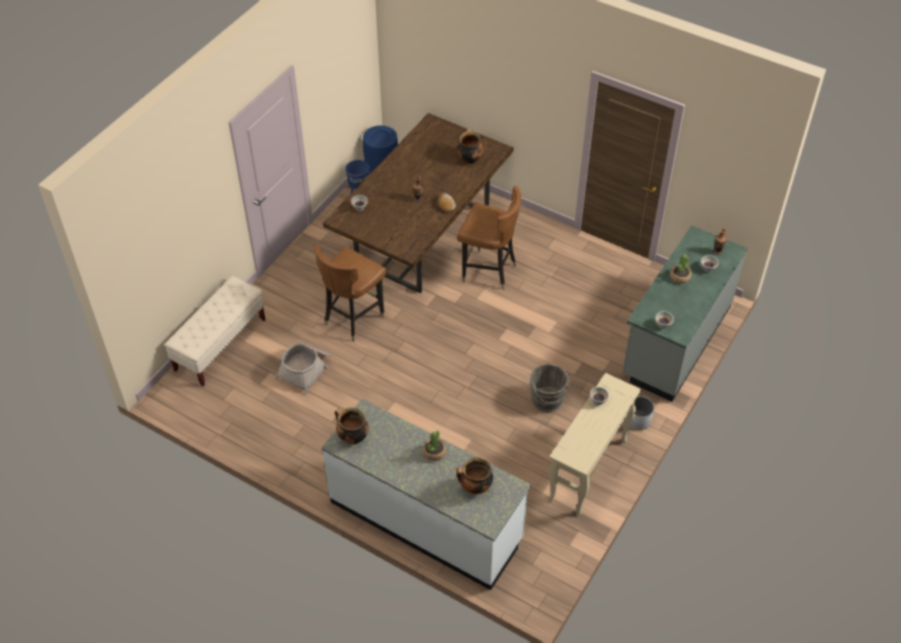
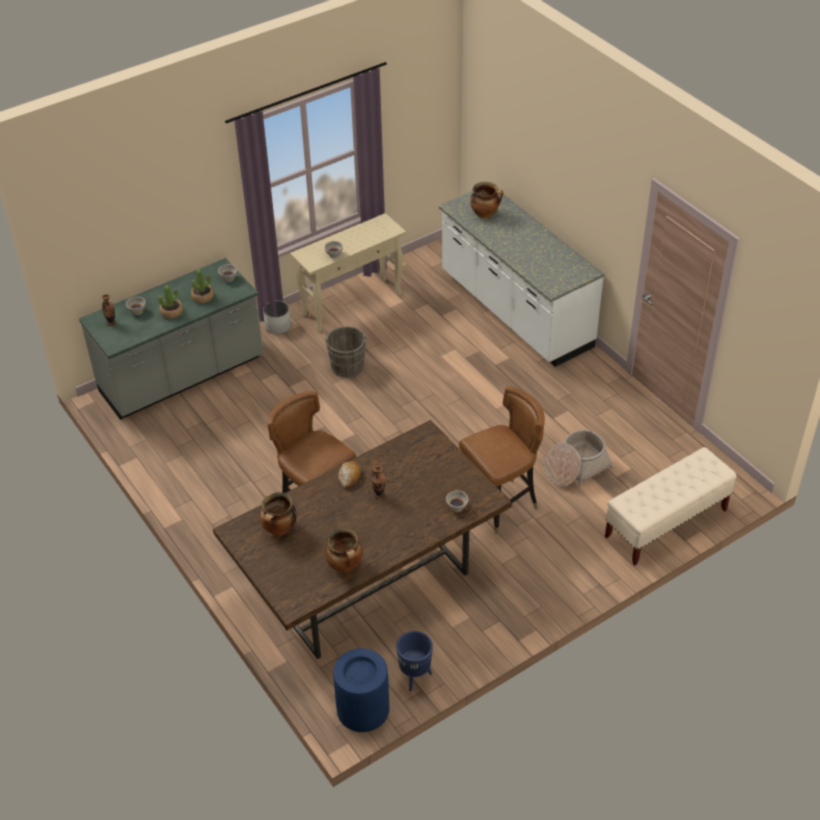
camera: 155 degrees left, 5 degrees down
cooking pot [335,408,369,444] -> cooking pot moved to [325,528,363,572]
potted plant [423,431,446,461] -> potted plant moved to [191,269,214,303]

